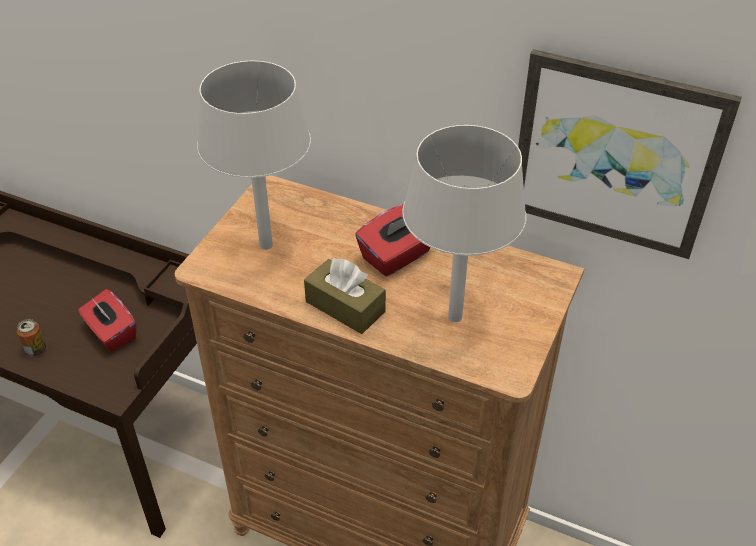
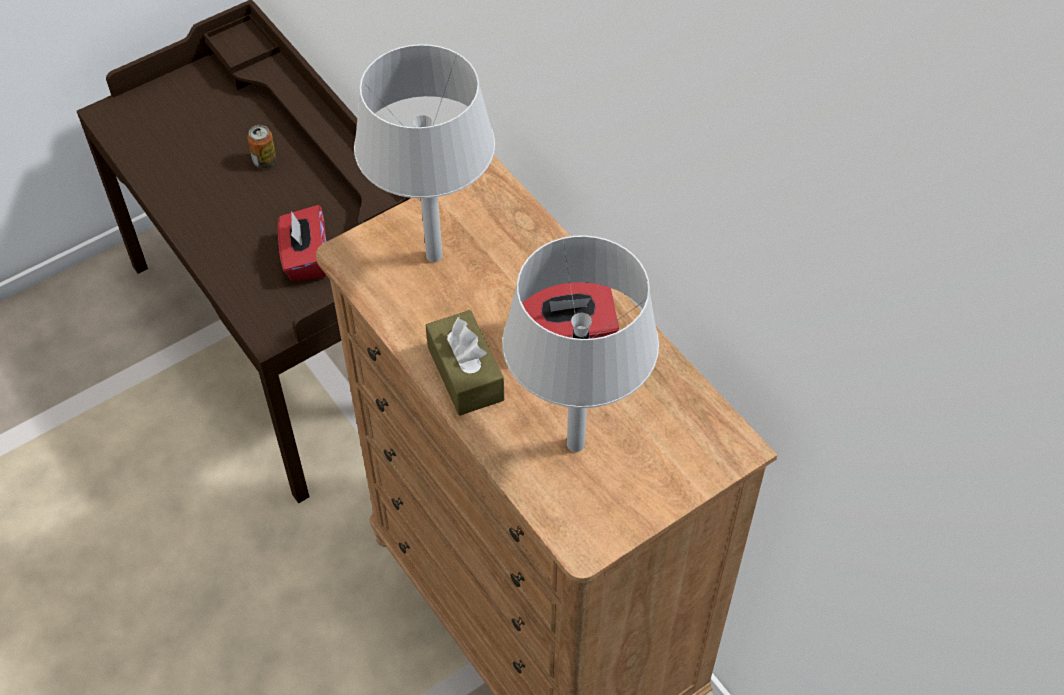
camera: 30 degrees right, 10 degrees up
can [17,319,46,356] -> can moved to [247,125,277,168]
picture [518,49,742,259] -> none

